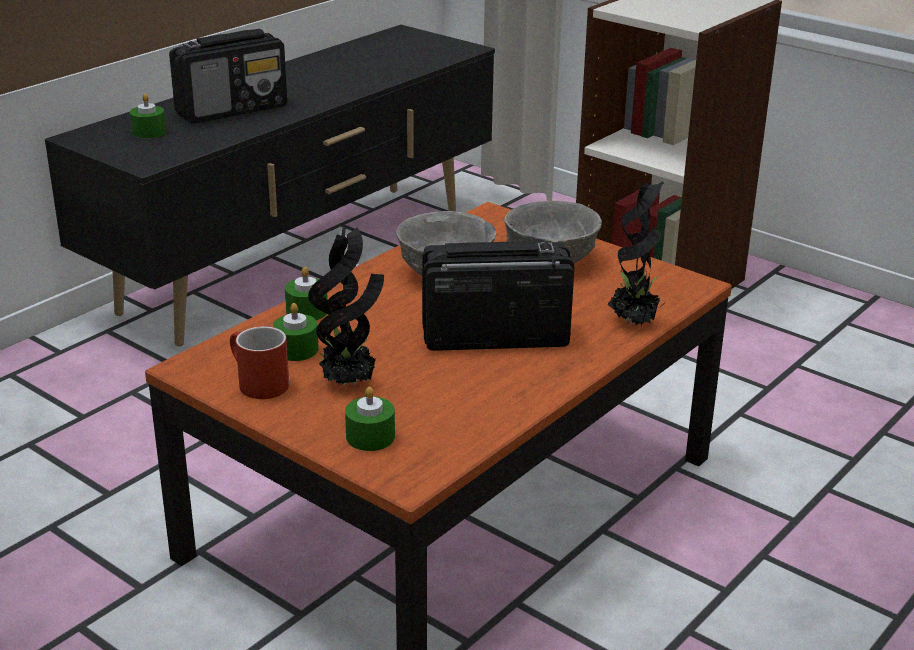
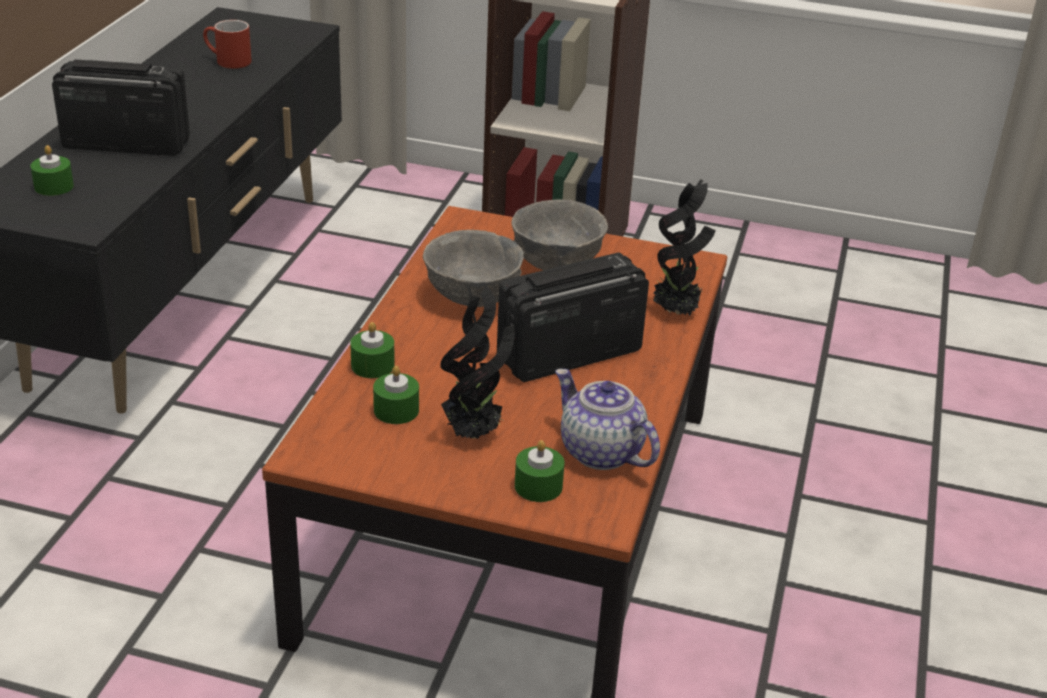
camera: 25 degrees left, 5 degrees up
radio [169,29,287,124] -> radio turned 120 degrees counterclockwise [52,60,190,156]
red mug [230,326,289,399] -> red mug moved to [203,20,252,69]
none -> teapot [555,369,660,470]

